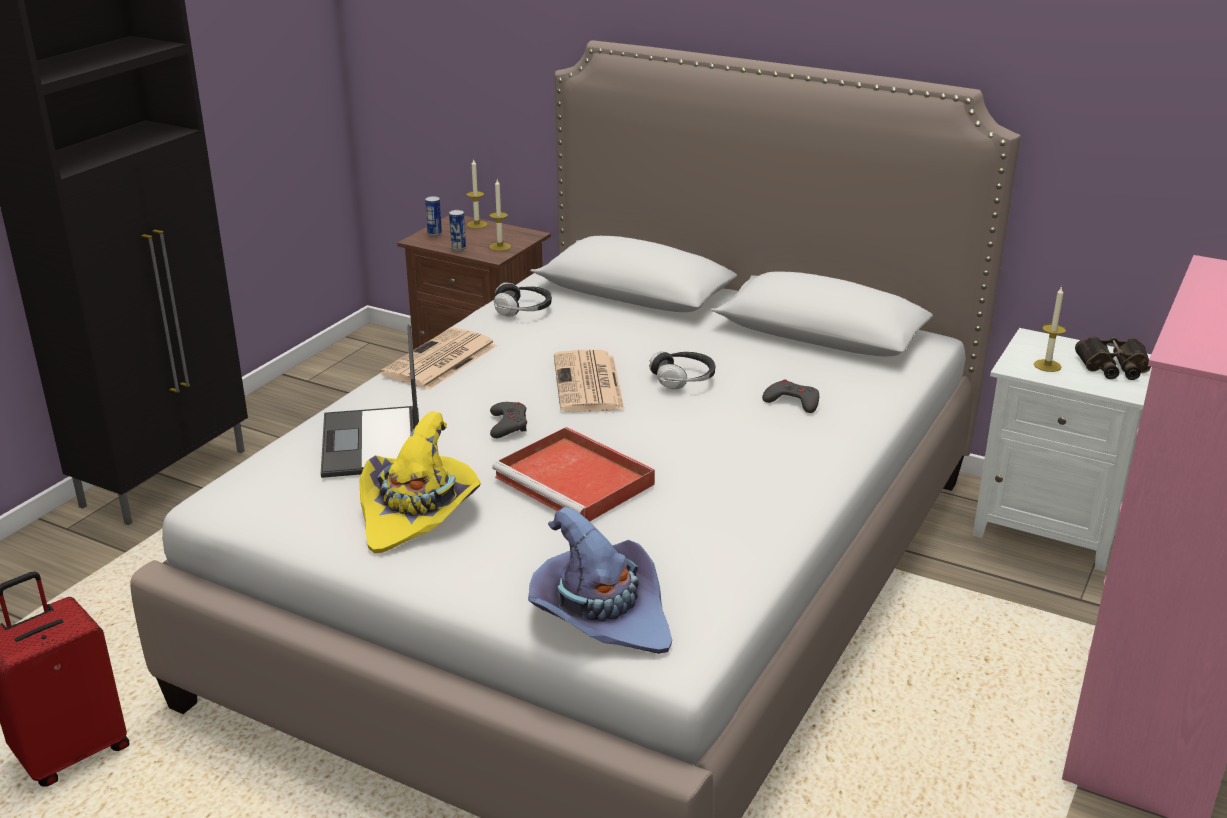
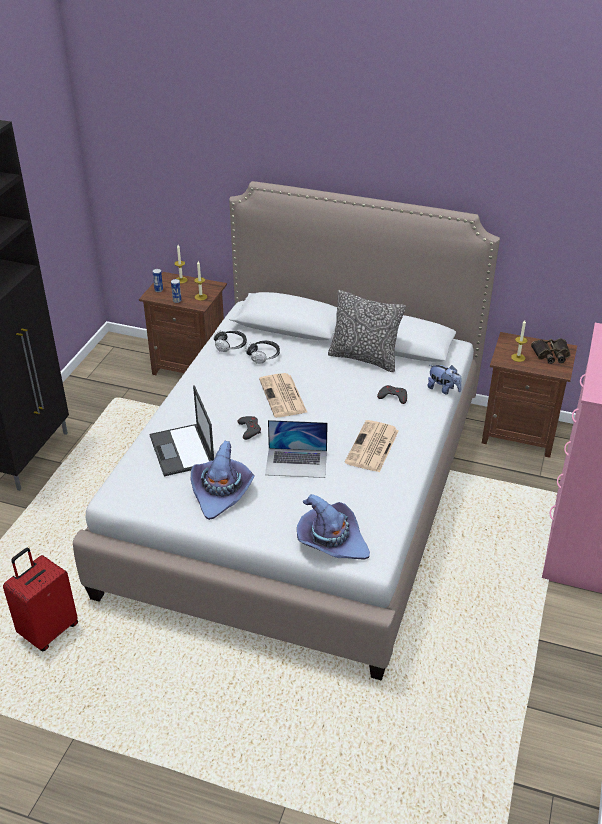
camera: 10 degrees left, 10 degrees up
yellow hat [360,411,481,553] -> purple hat [191,441,255,520]
newspaper [380,328,497,390] -> newspaper moved to [345,420,399,473]
red tray [492,427,655,521] -> laptop [265,420,328,478]
headphones [649,351,715,390] -> headphones moved to [245,341,280,364]
white nightstand [973,328,1152,571] -> brown nightstand [482,332,577,458]
none -> pillow [328,290,406,372]
none -> plush toy [427,365,462,395]

